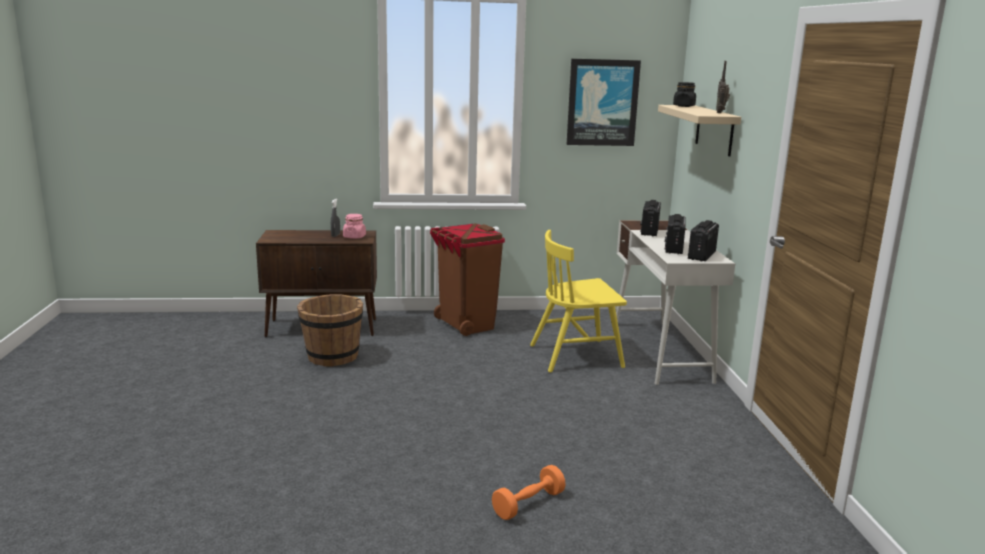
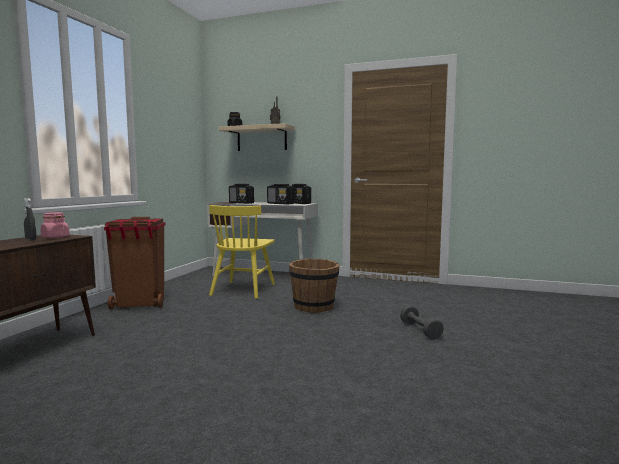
camera: 65 degrees left, 10 degrees down
brown bucket [297,294,363,367] -> brown bucket moved to [289,258,339,313]
orange dumbbell [492,465,565,520] -> grey dumbbell [400,305,444,340]
picture [567,59,641,146] -> none

